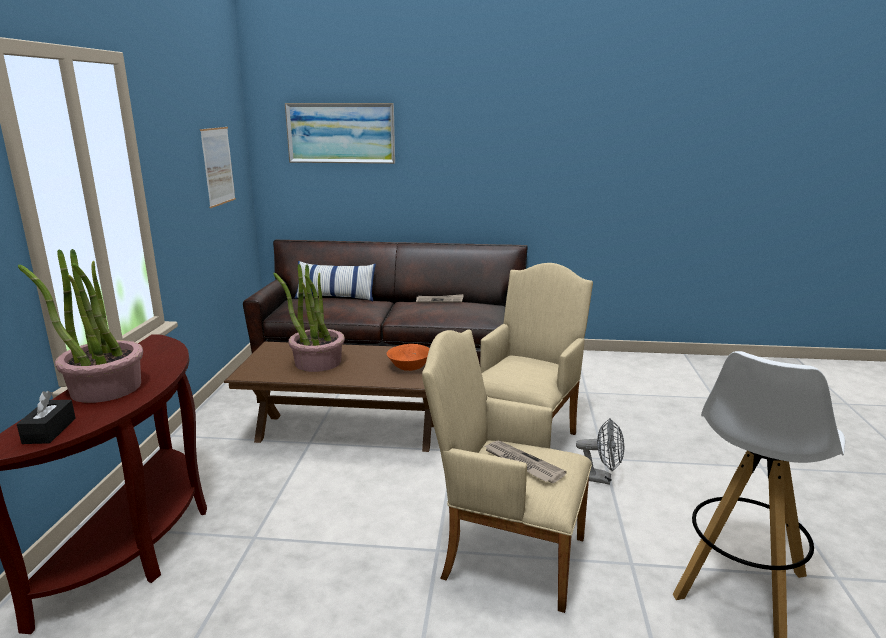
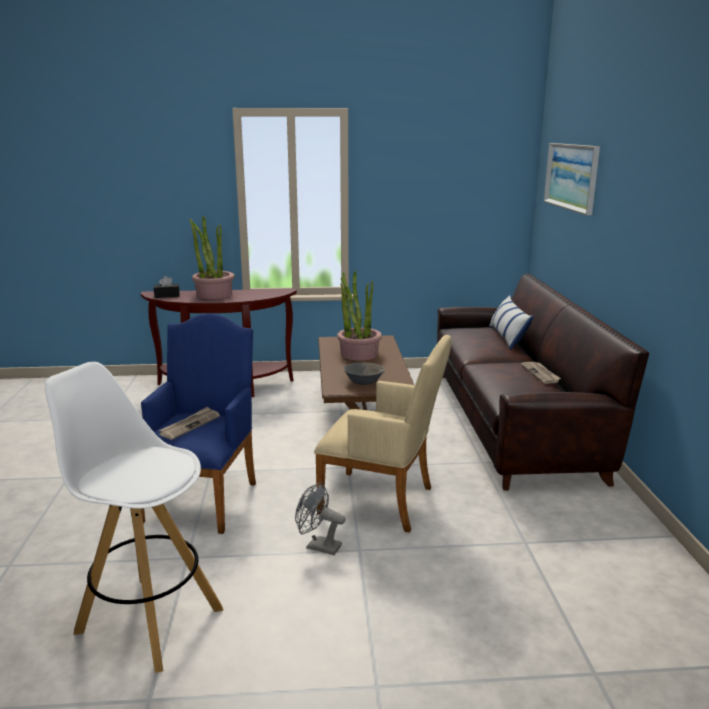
camera: 80 degrees right, 0 degrees up
picture [200,127,236,208] -> none
orange bowl [387,344,430,371] -> grey bowl [343,362,385,385]
beige armchair [422,329,592,613] -> blue armchair [141,313,256,534]
grey fan [576,418,624,485] -> grey fan turned 105 degrees clockwise [295,482,345,555]

